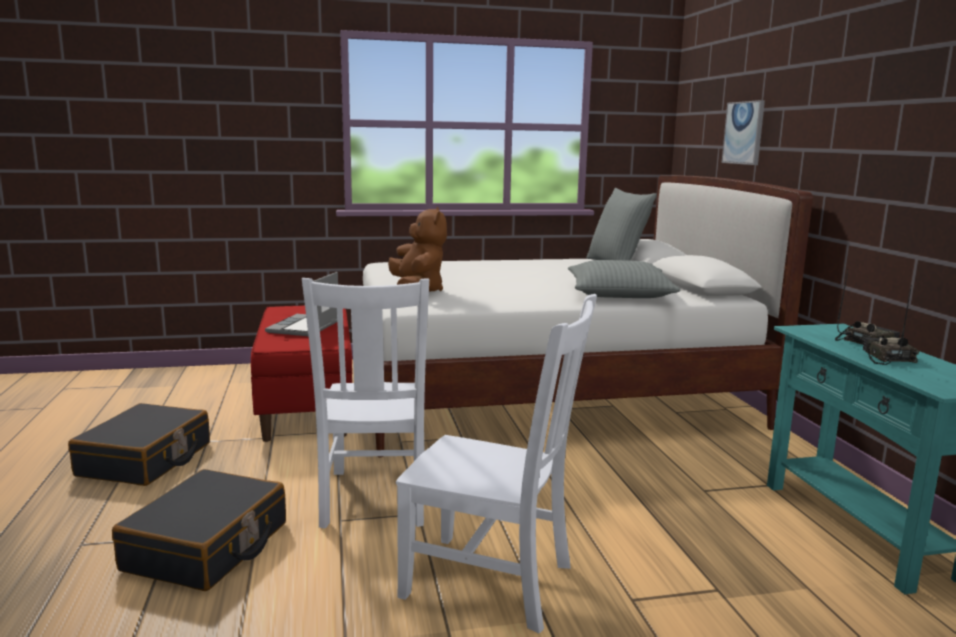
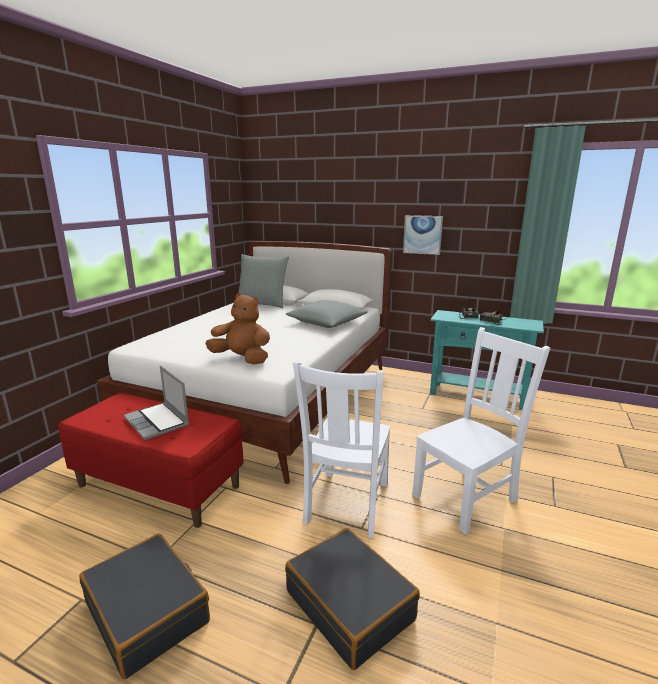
camera: 55 degrees left, 5 degrees up
white chair [302,278,429,529] -> white chair turned 75 degrees clockwise [293,361,390,538]
picture [722,100,765,165] -> picture moved to [403,215,443,255]

